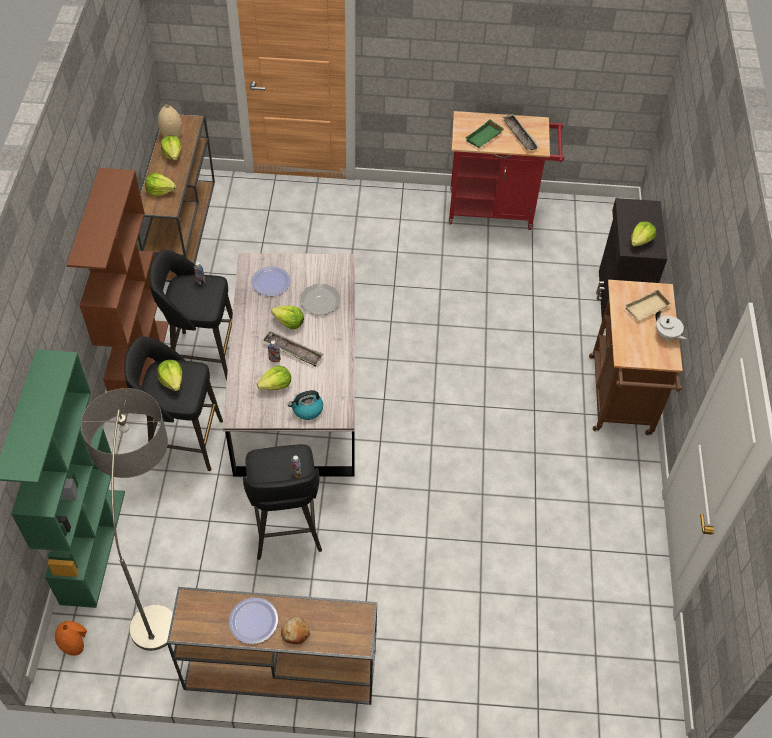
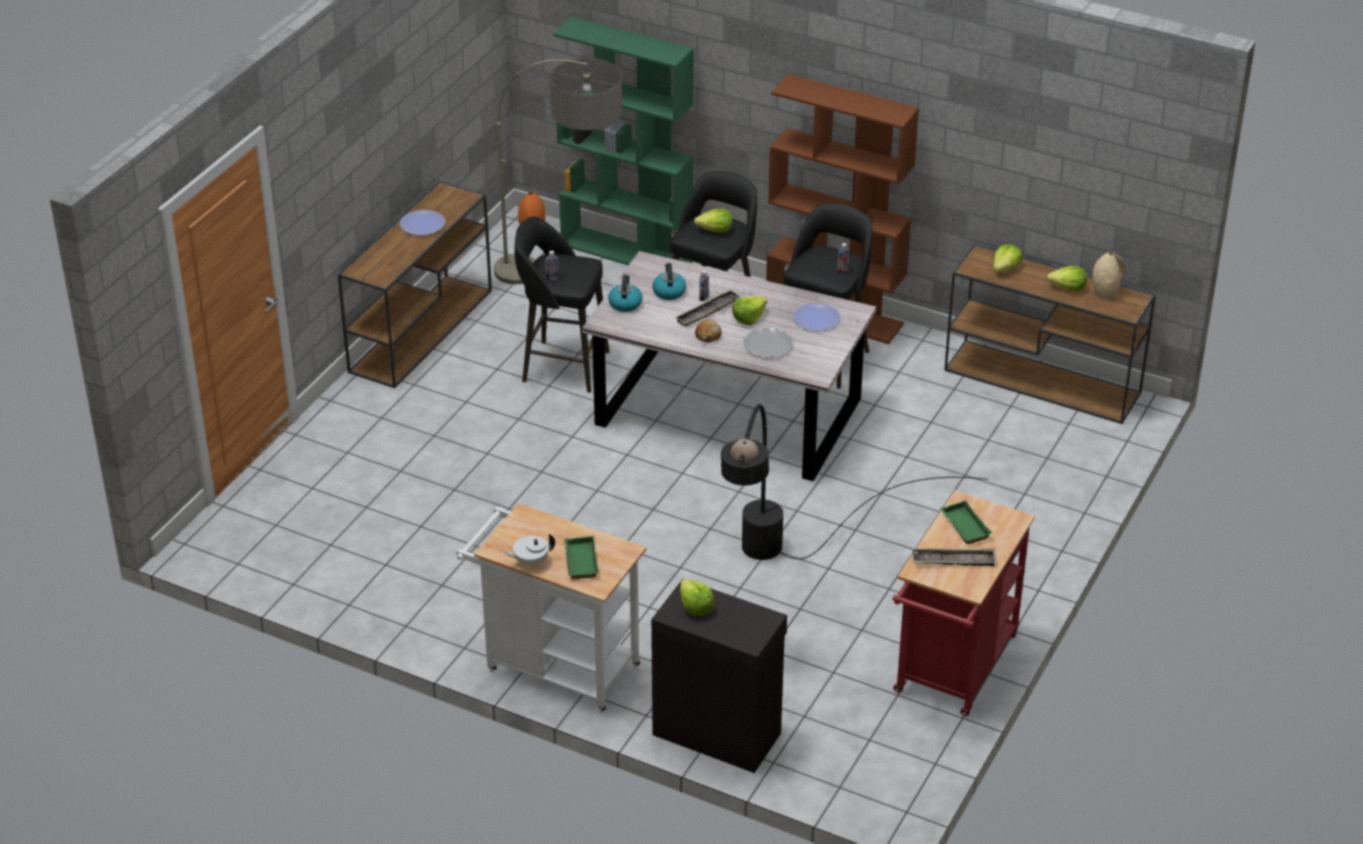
camera: 115 degrees right, 15 degrees down
lettuce [257,366,291,390] -> kettle [652,263,686,300]
bread [281,617,310,644] -> bread moved to [695,319,722,342]
brown cart [589,280,683,435] -> white cart [456,503,646,713]
beige tray [625,289,672,321] -> green tray [564,536,599,579]
none -> black floor lamp [721,404,988,560]

